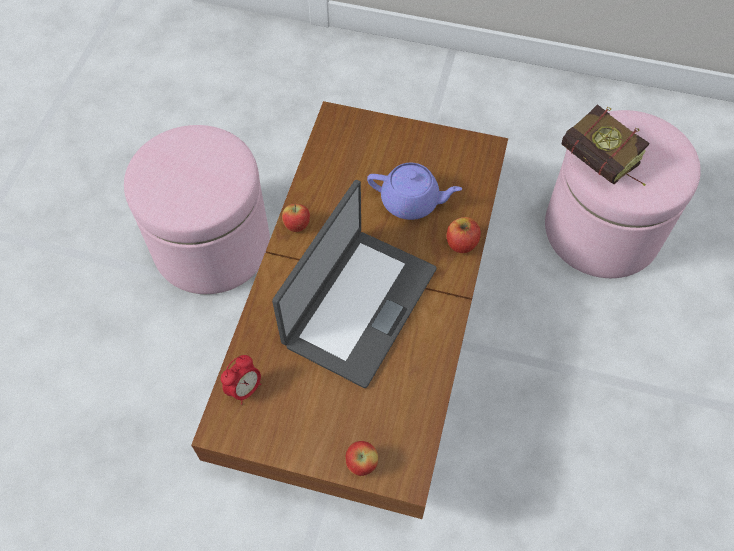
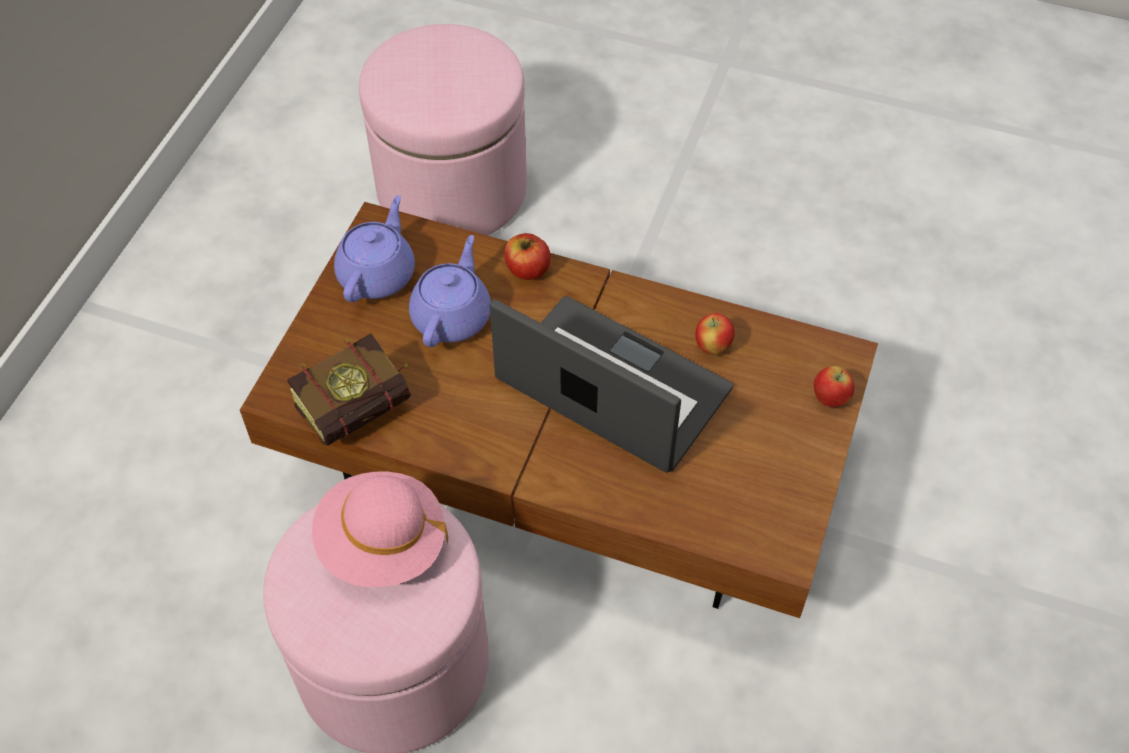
camera: 85 degrees left, 5 degrees down
alarm clock [221,355,261,405] -> none
apple [282,204,310,232] -> apple moved to [695,313,735,355]
book [562,104,649,186] -> book moved to [287,334,411,446]
none -> pink hat [312,472,448,587]
none -> purple teapot [334,195,415,302]

